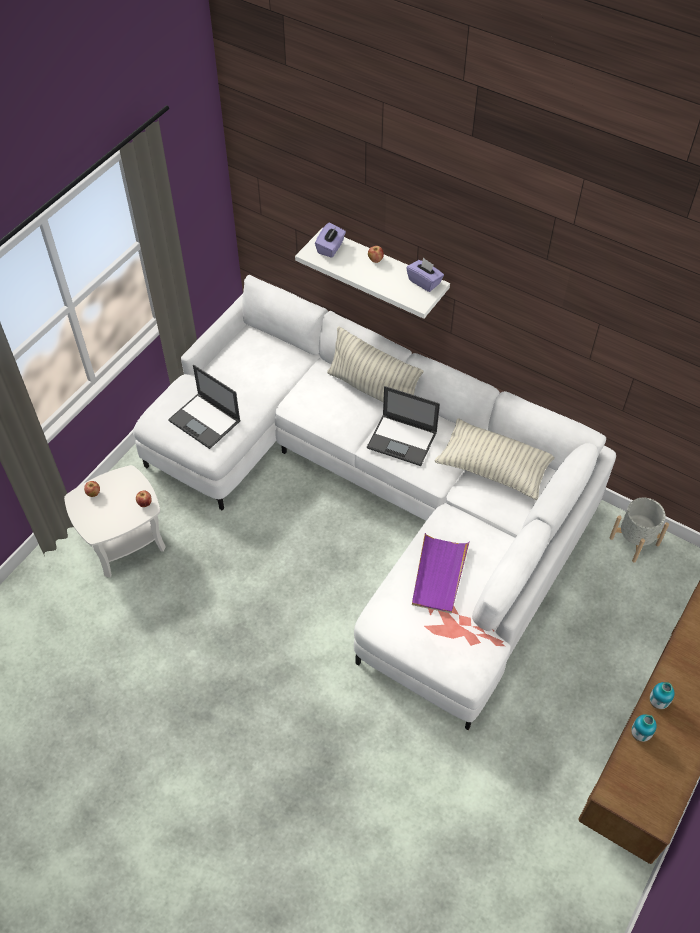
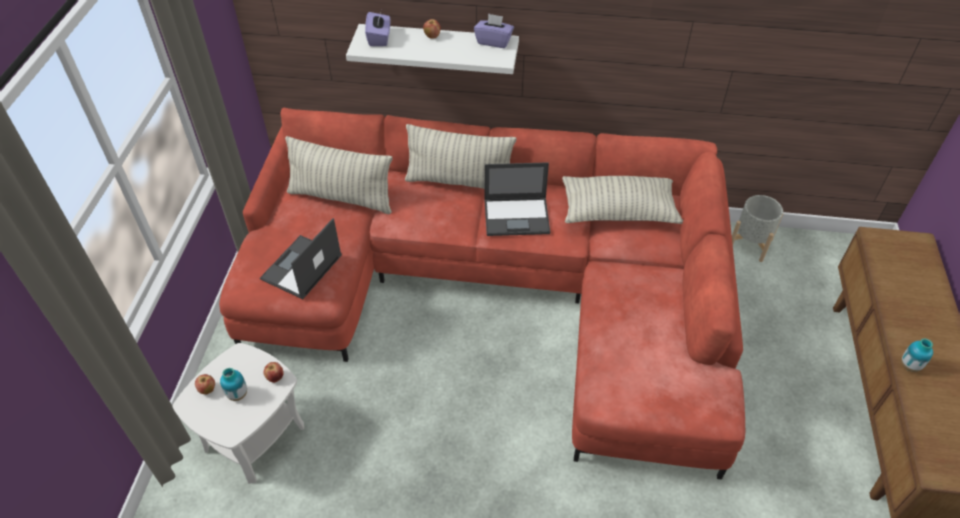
camera: 25 degrees left, 5 degrees down
white sofa [133,275,616,730] -> red sofa [219,108,745,479]
laptop [168,365,241,449] -> laptop turned 105 degrees clockwise [260,218,342,299]
purple tray [412,533,470,614] -> none
vase [631,714,657,742] -> vase moved to [220,368,247,401]
none -> pillow [285,136,393,214]

